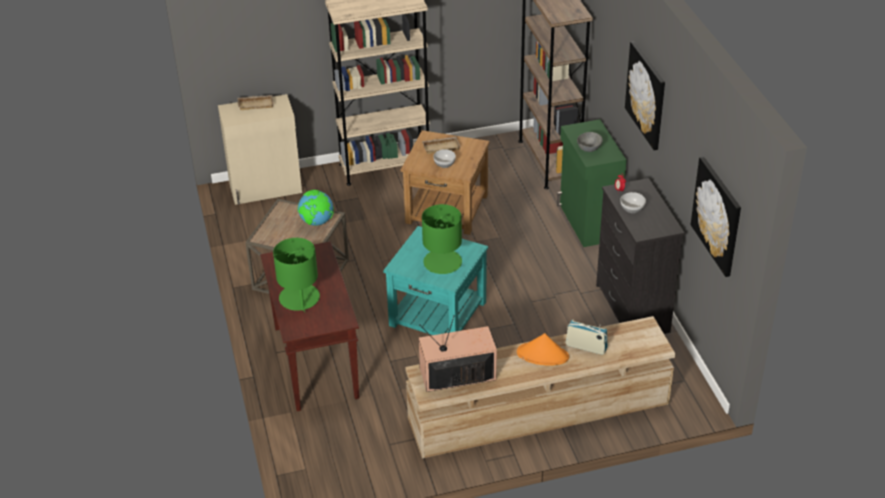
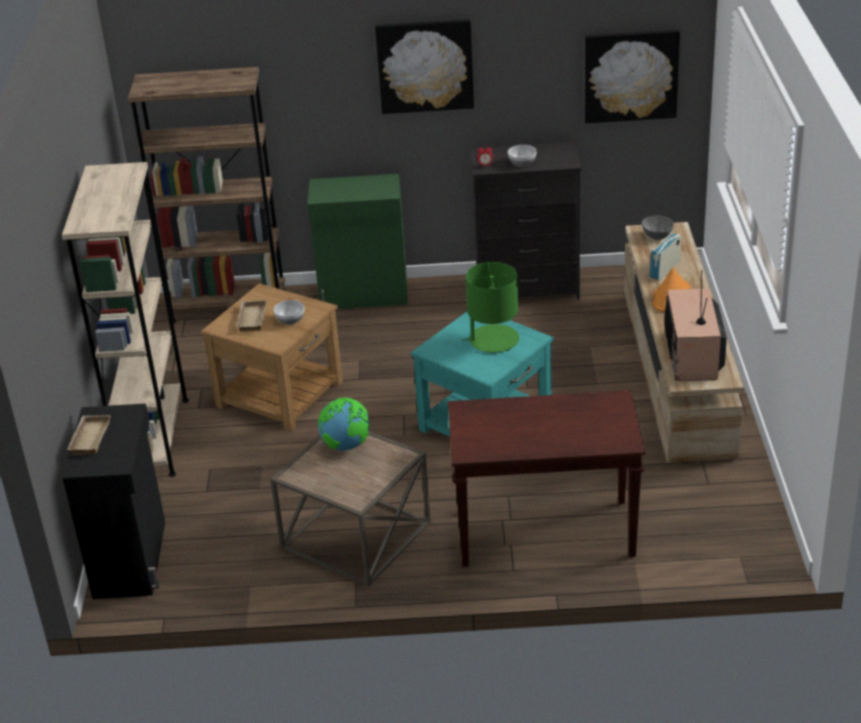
camera: 75 degrees left, 5 degrees down
beige cabinet [218,94,302,205] -> black cabinet [63,403,165,599]
green table lamp [273,238,320,312] -> none
grey bowl [577,132,603,152] -> grey bowl moved to [642,216,674,240]

